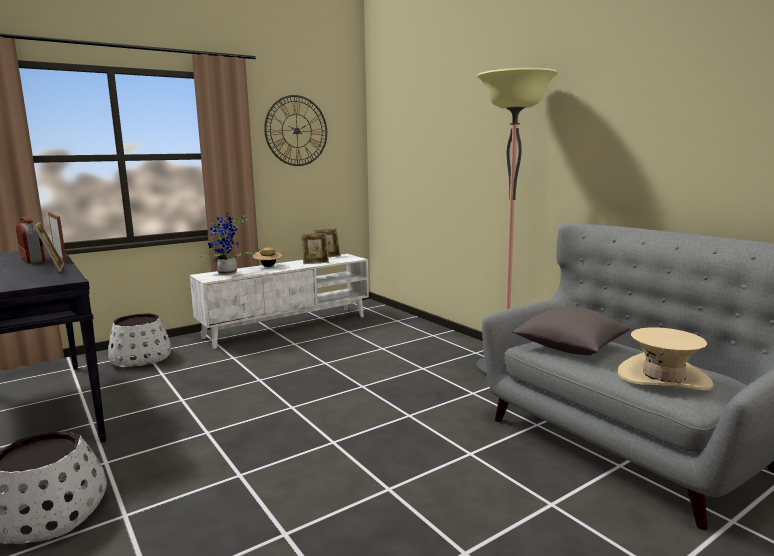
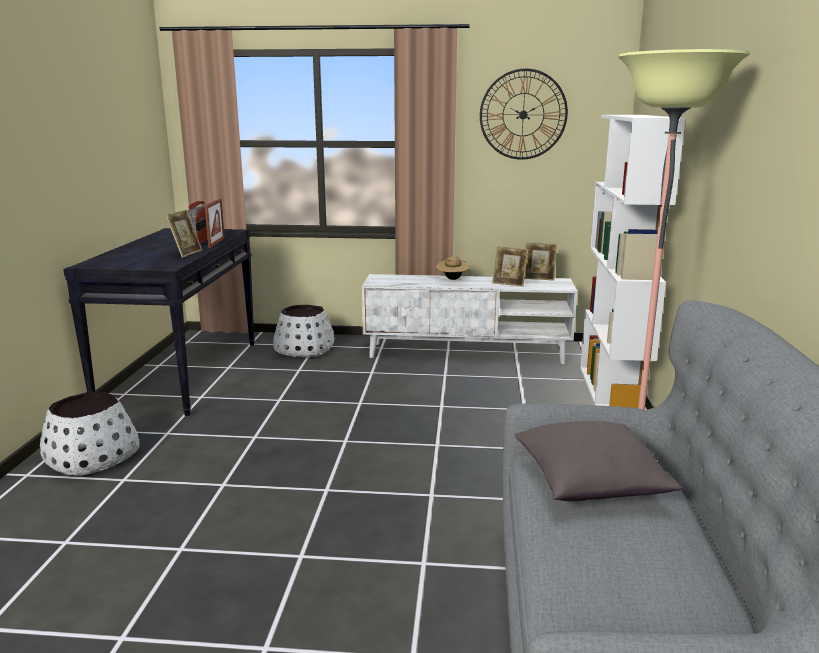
camera: 40 degrees right, 5 degrees up
potted plant [203,212,258,275] -> none
beige hat [617,327,713,390] -> none
none -> white bookcase [580,115,686,408]

